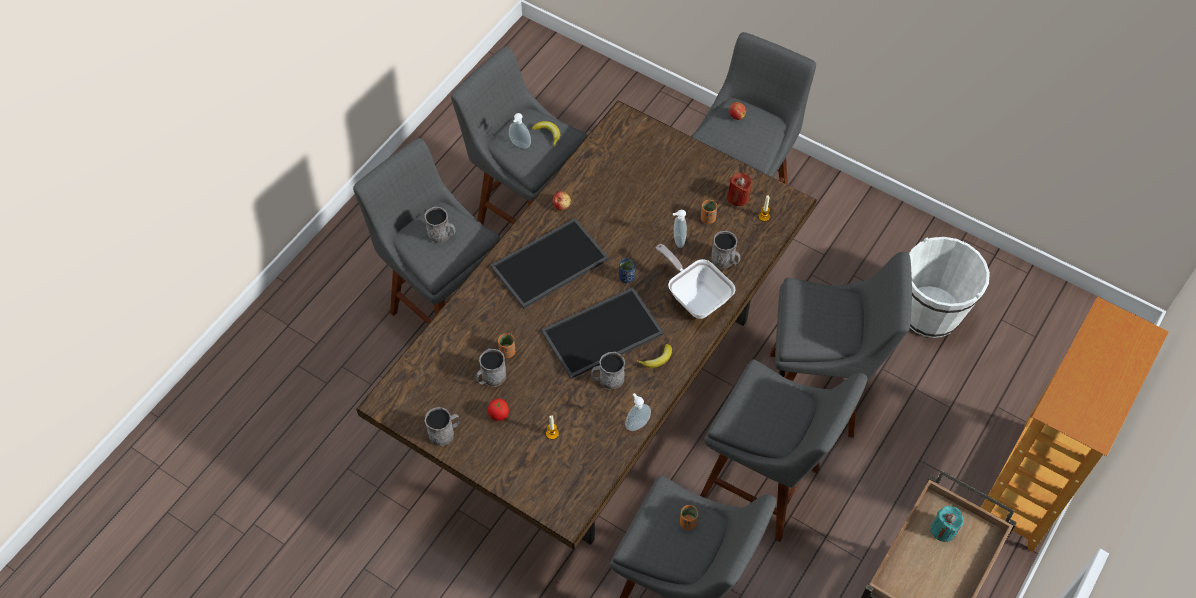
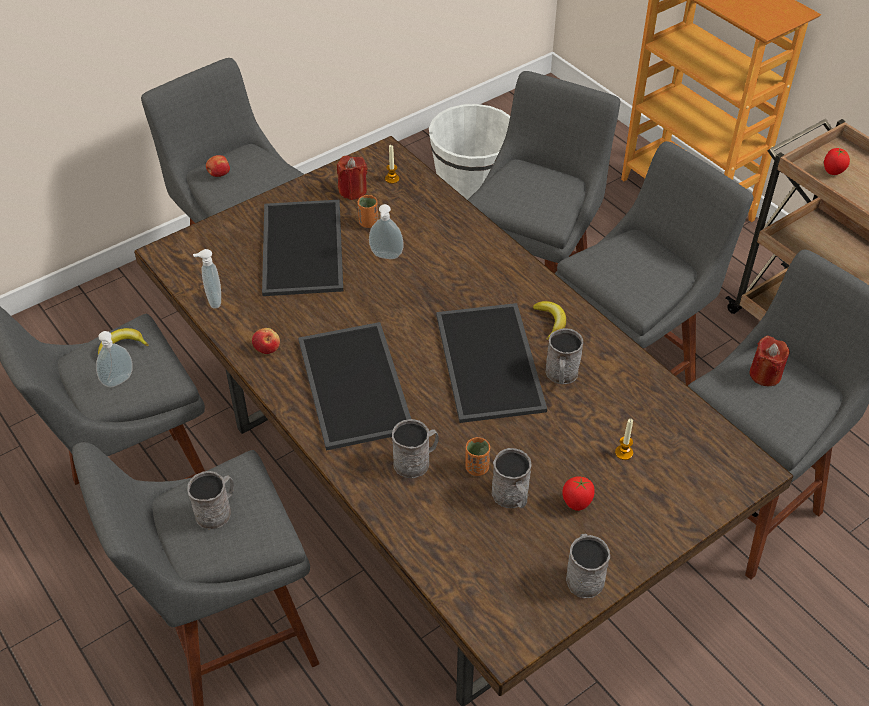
camera: 70 degrees left, 10 degrees down
blue cup [619,259,635,283] -> none
soap dispenser [625,393,651,431] -> soap dispenser moved to [193,249,221,309]
frying pan [656,244,736,319] -> none
orange cup [680,505,698,530] -> red candle [750,335,790,386]
grey mug [711,231,740,268] -> grey mug moved to [392,419,439,478]
turquoise candle [930,506,964,542] -> tomato [824,148,850,175]
none -> tray [262,200,343,296]

